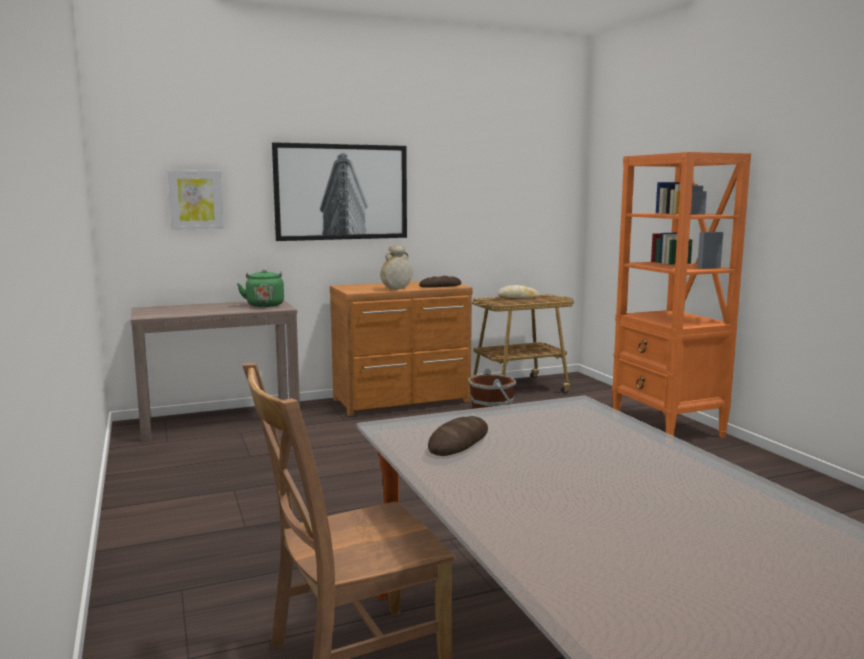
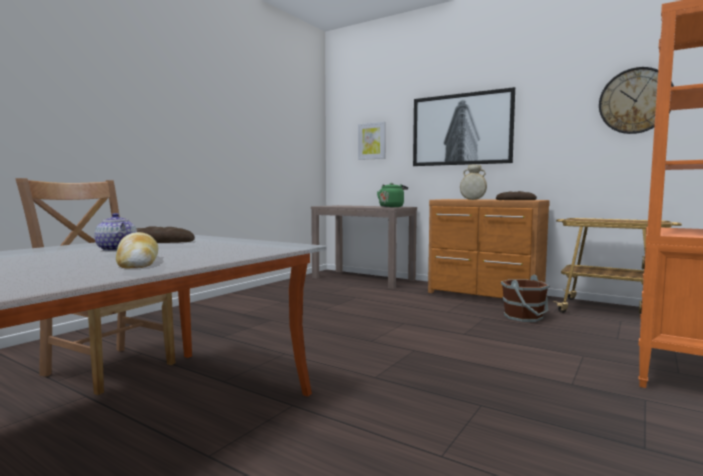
camera: 55 degrees right, 5 degrees down
bread [498,285,539,299] -> bread moved to [116,232,158,268]
none -> teapot [94,213,137,251]
none -> wall clock [599,67,674,134]

